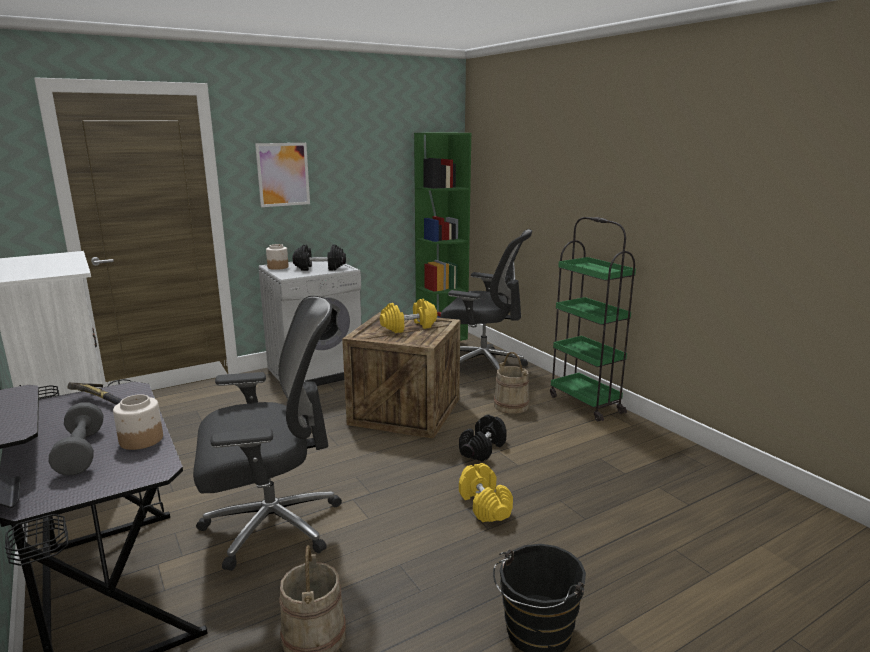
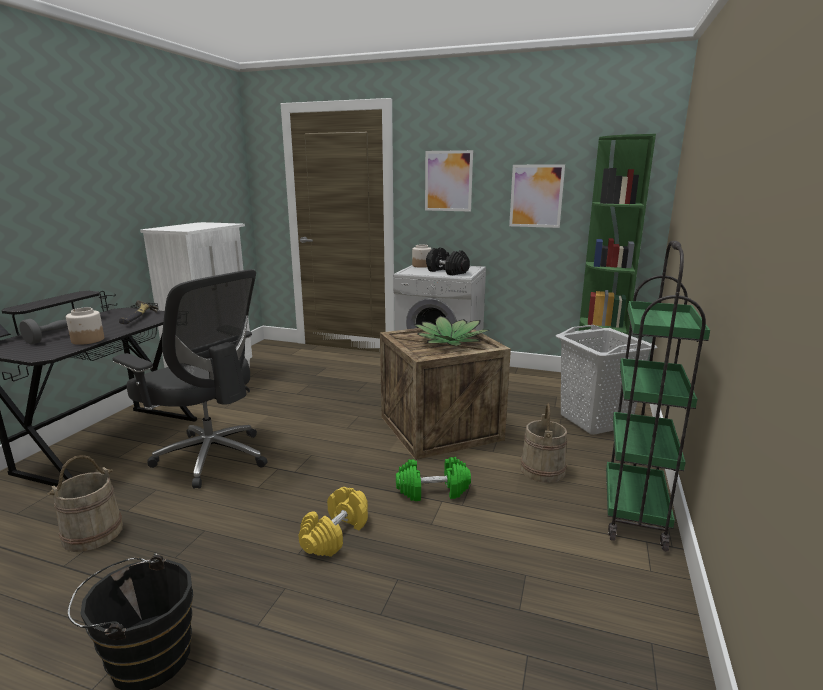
camera: 50 degrees right, 0 degrees up
yellow dumbbell [380,299,437,333] -> potted plant [414,316,489,346]
office chair [441,229,532,370] -> grey laundry basket [555,325,657,435]
black dumbbell [459,414,507,462] -> green dumbbell [396,457,471,501]
none -> picture [509,164,565,228]

